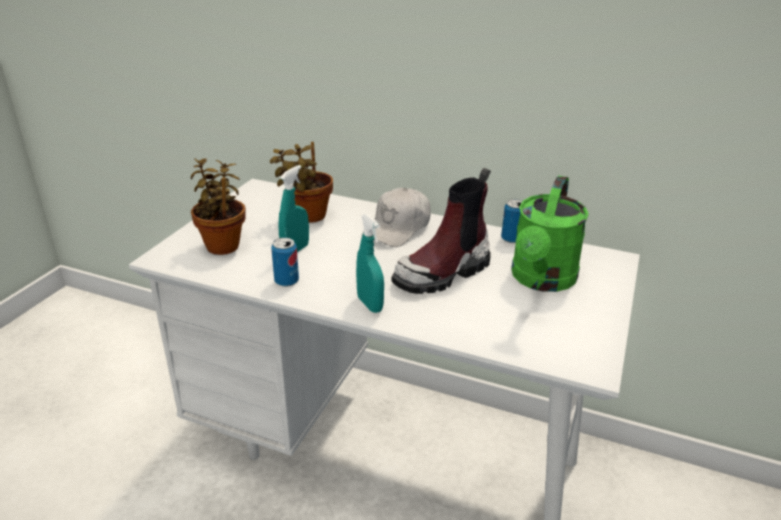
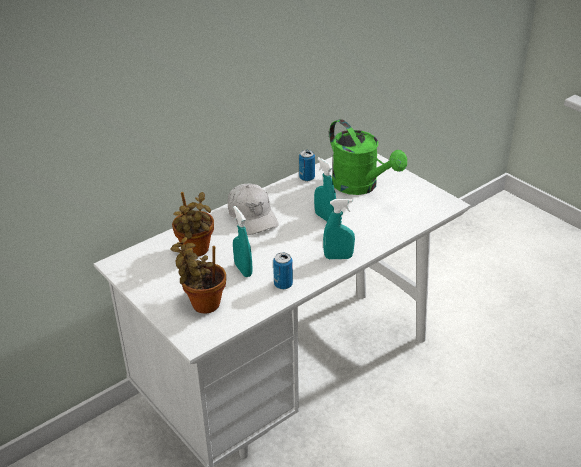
camera: 60 degrees left, 5 degrees up
boot [392,168,491,294] -> turquoise spray bottle [314,157,336,221]

